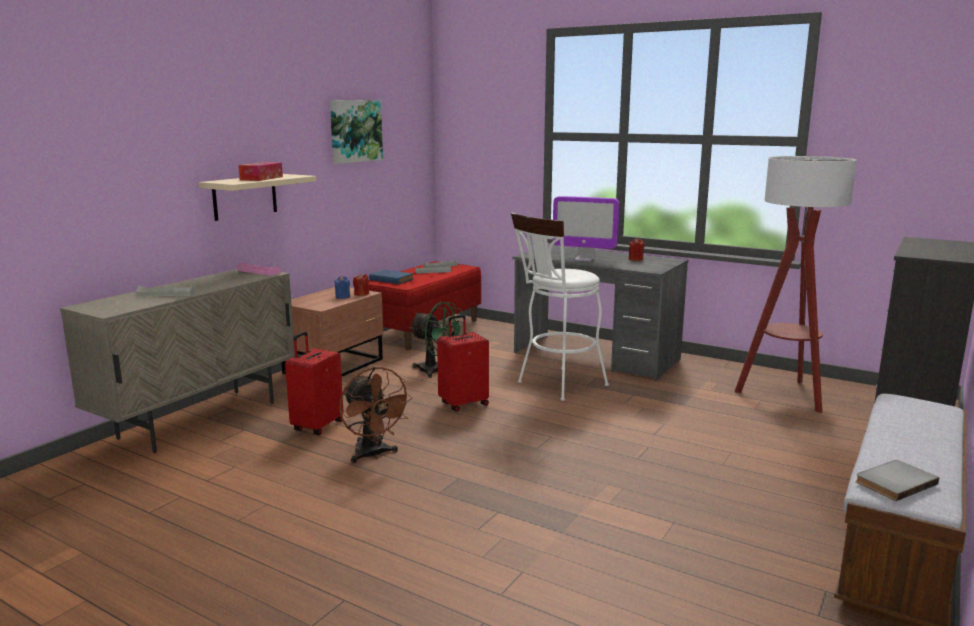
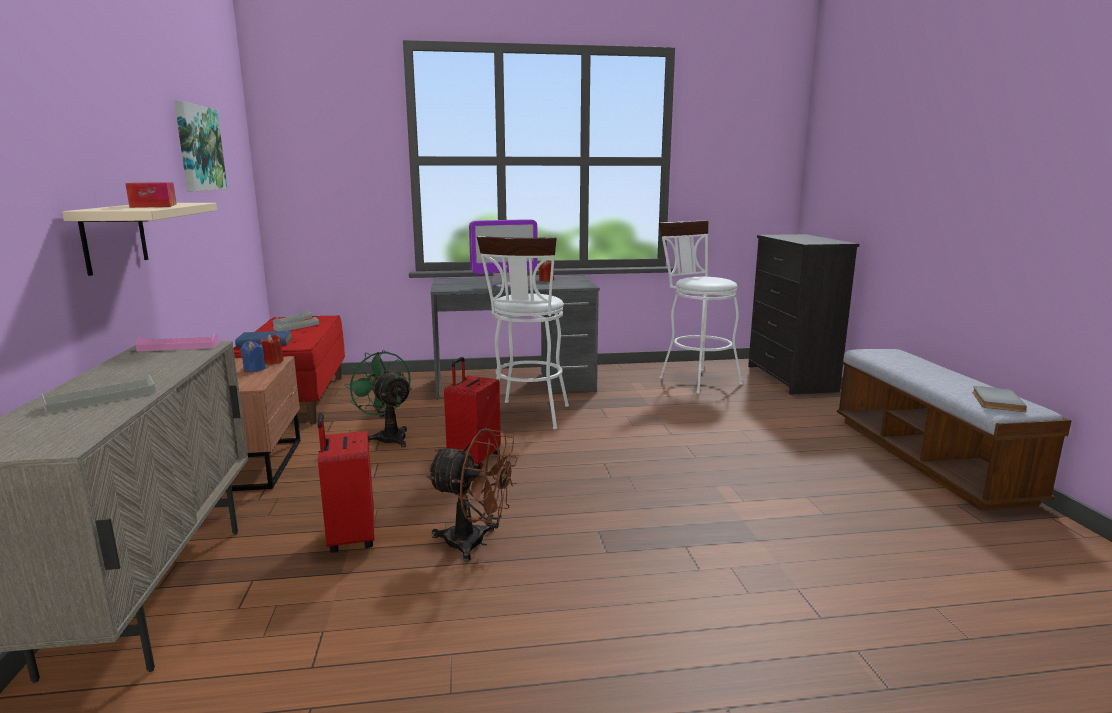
camera: 40 degrees left, 0 degrees up
green fan [409,302,464,378] -> green fan turned 120 degrees counterclockwise [345,350,411,448]
floor lamp [735,156,857,413] -> white stool [659,220,743,394]

